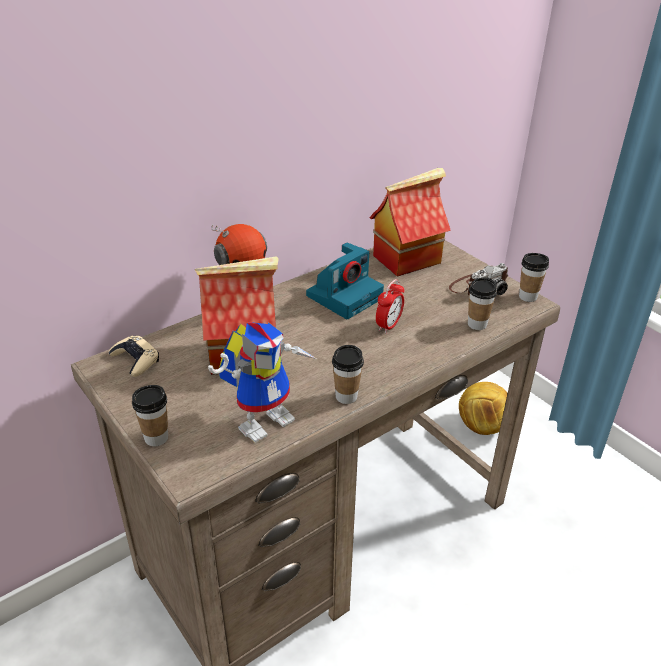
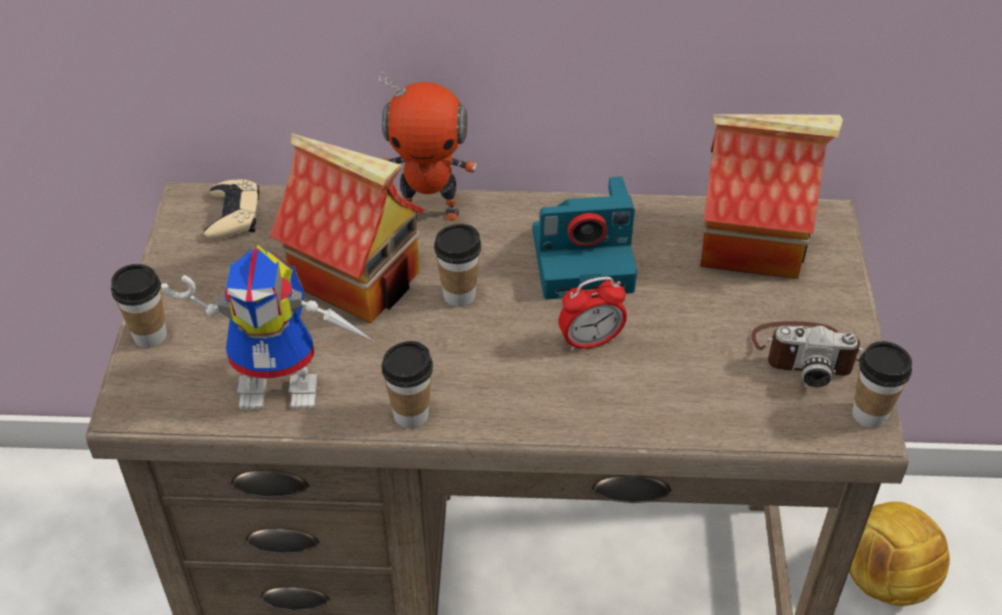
camera: 40 degrees right, 10 degrees up
cup [468,277,497,330] -> cup moved to [434,224,481,307]

